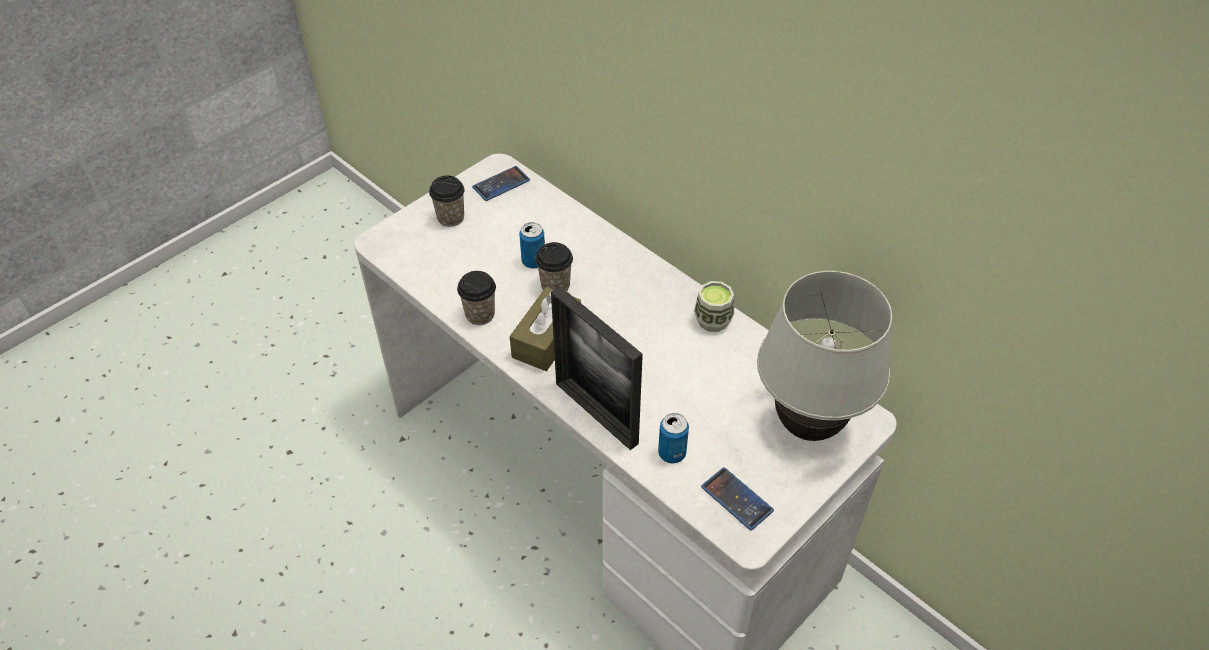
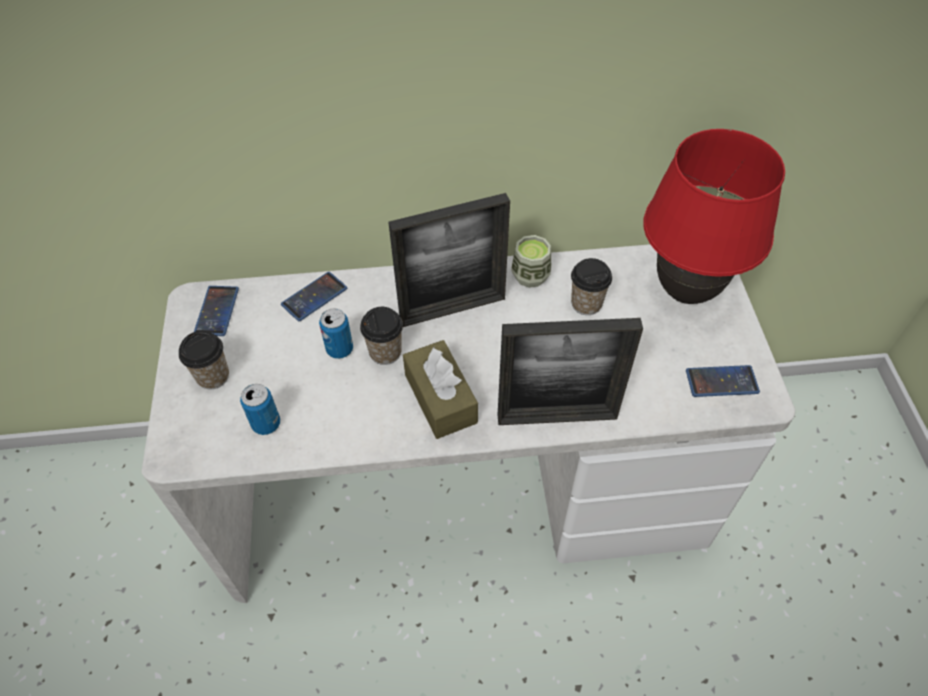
camera: 50 degrees left, 5 degrees up
cup [457,271,496,325] -> cup moved to [571,258,612,315]
can [658,413,689,464] -> can moved to [240,384,280,435]
white table lamp [757,271,892,441] -> red table lamp [643,129,785,304]
none -> phone [281,272,347,321]
none -> picture frame [388,193,510,327]

